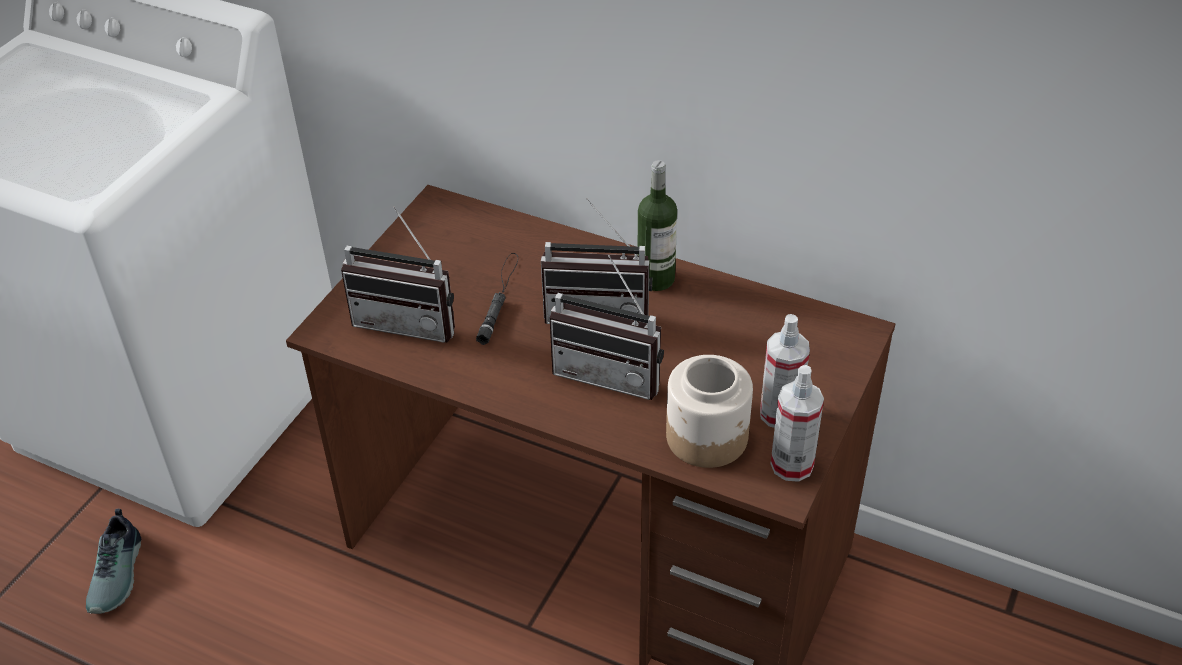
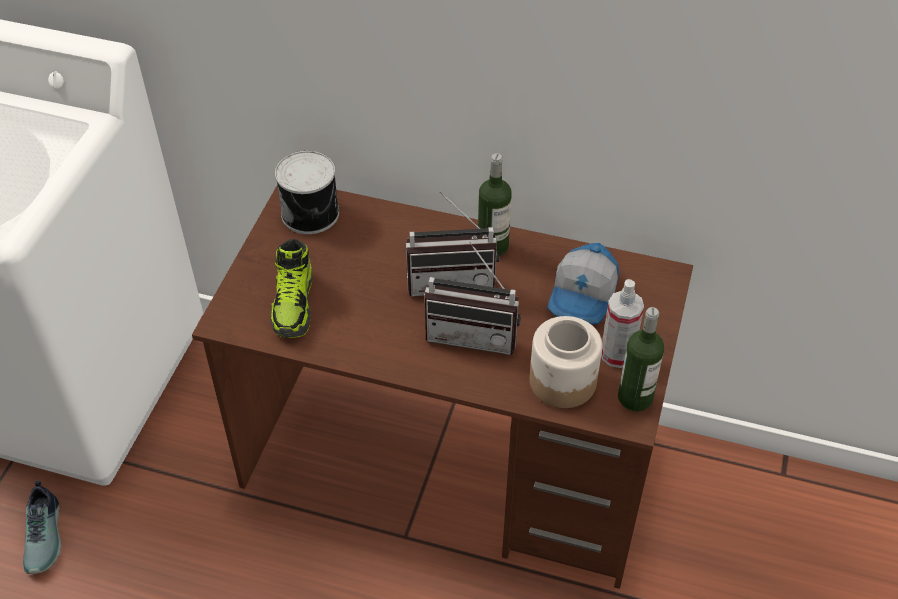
camera: 10 degrees left, 5 degrees up
radio [341,206,455,343] -> shoe [271,239,313,338]
black flashlight [476,253,518,345] -> none
spray bottle [771,365,824,482] -> bottle [618,307,664,411]
none -> can [275,151,339,234]
none -> cap [547,243,619,324]

